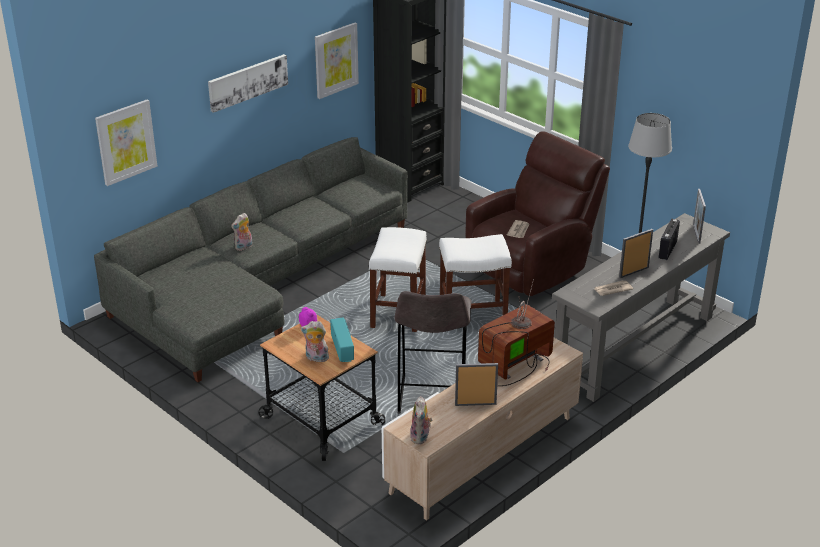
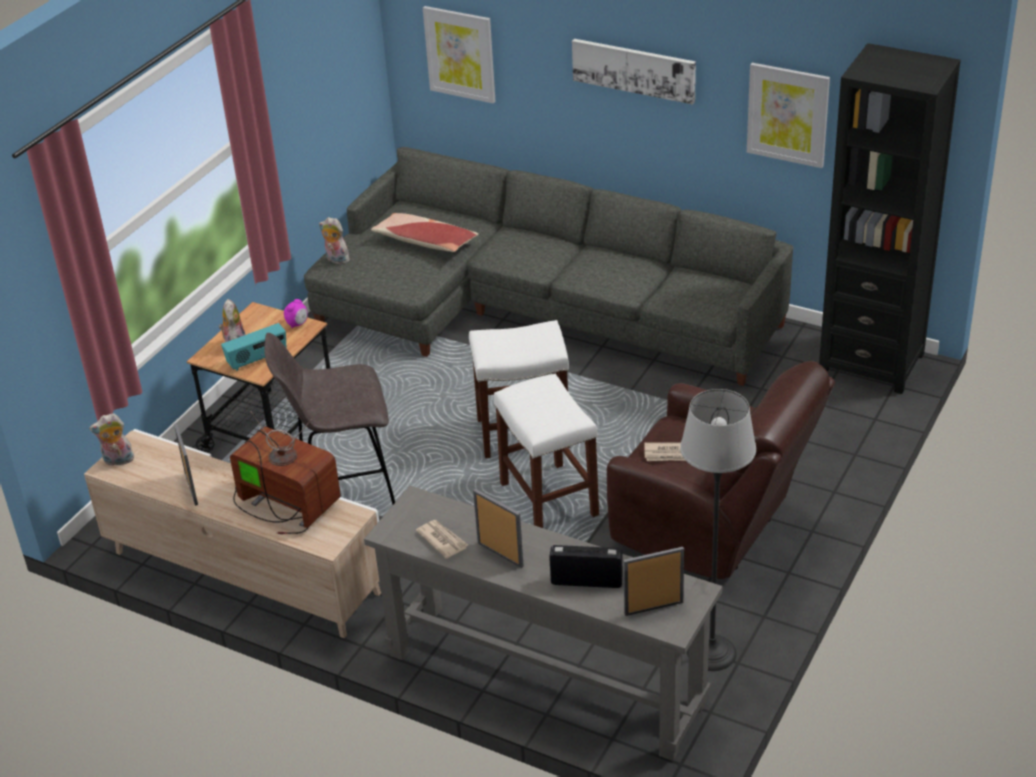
camera: 75 degrees right, 5 degrees up
plush toy [231,213,253,251] -> plush toy moved to [319,217,350,264]
none -> pillow [371,213,478,252]

